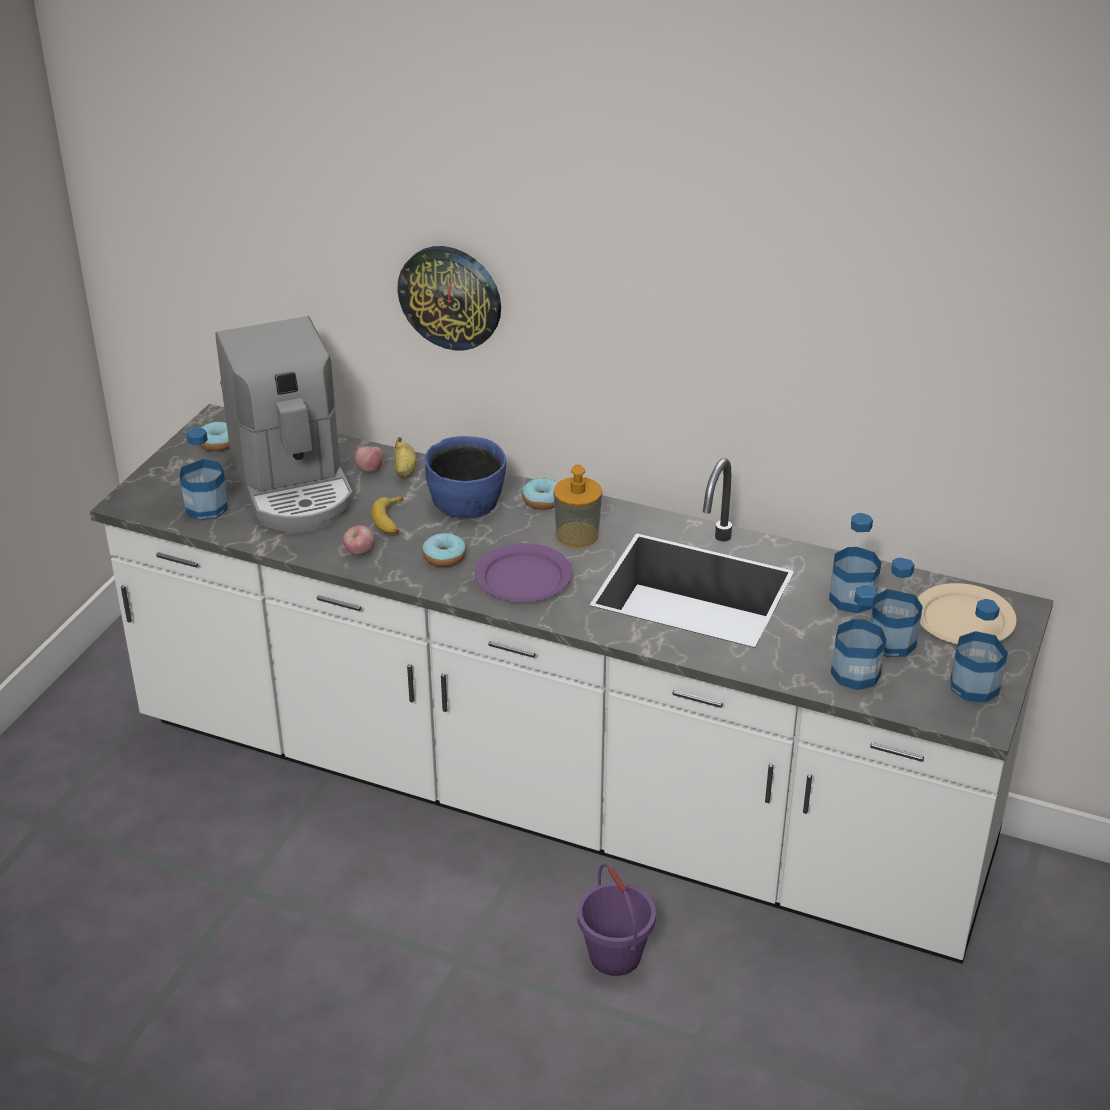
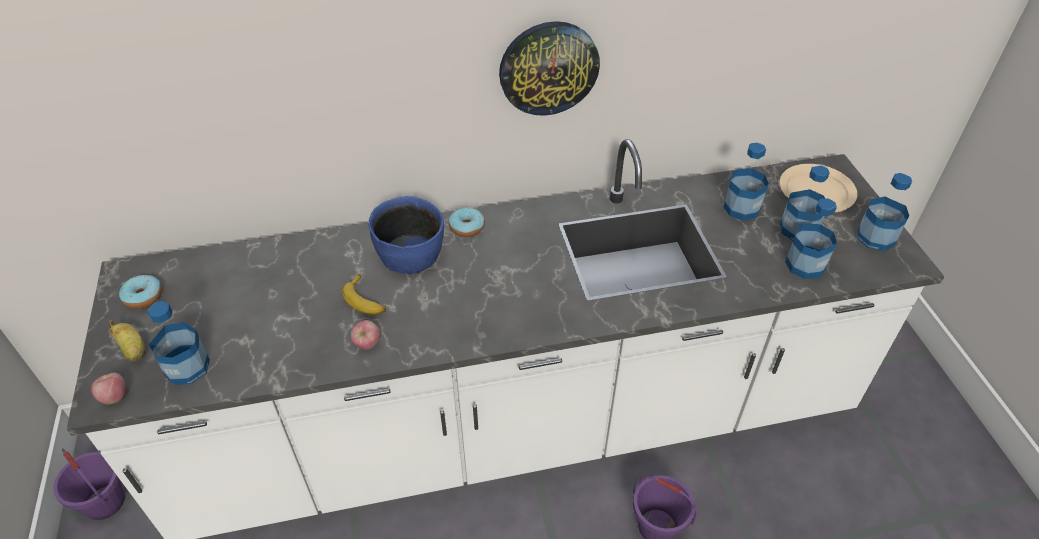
camera: 35 degrees left, 10 degrees up
coffee machine [216,316,353,532] -> none
apple [354,446,383,472] -> apple moved to [91,372,126,404]
banana [394,437,416,479] -> banana moved to [109,320,145,362]
wall clock [397,246,501,350] -> wall clock moved to [499,21,600,116]
donut [422,533,466,567] -> none
purple plate [475,543,572,602] -> none
soap dispenser [553,464,602,548] -> none
none -> purple bucket [53,449,125,520]

